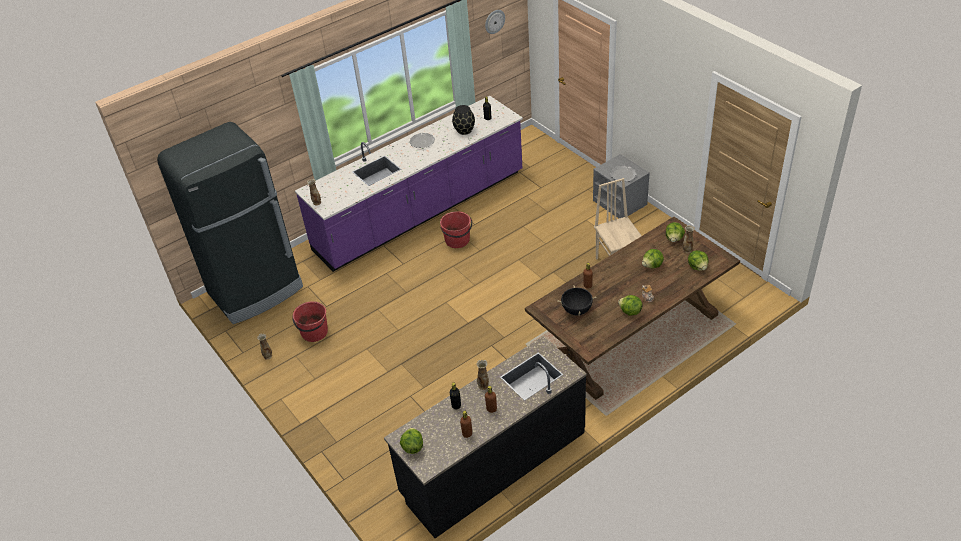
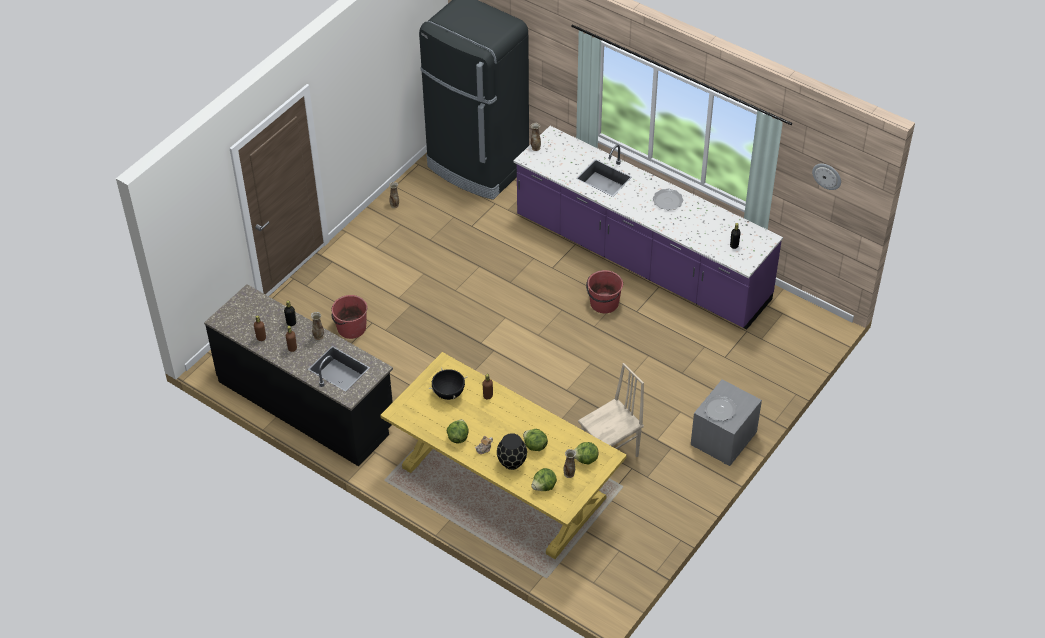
camera: 70 degrees right, 5 degrees up
red bucket [292,301,328,342] -> red bucket moved to [332,295,367,339]
lettuce [400,428,423,454] -> none
black vase [452,105,475,135] -> black vase moved to [497,433,527,470]
brown dining table [525,217,740,400] -> yellow dining table [380,352,627,559]

